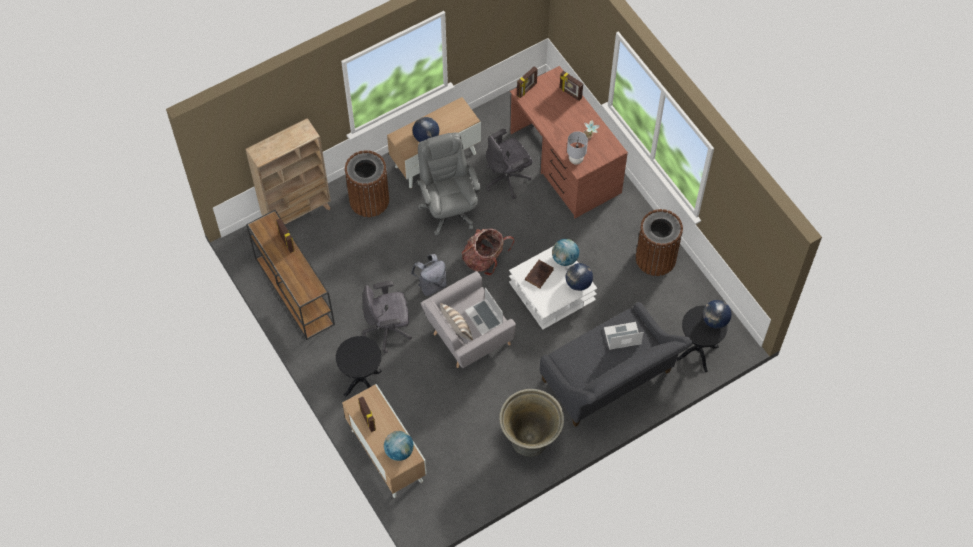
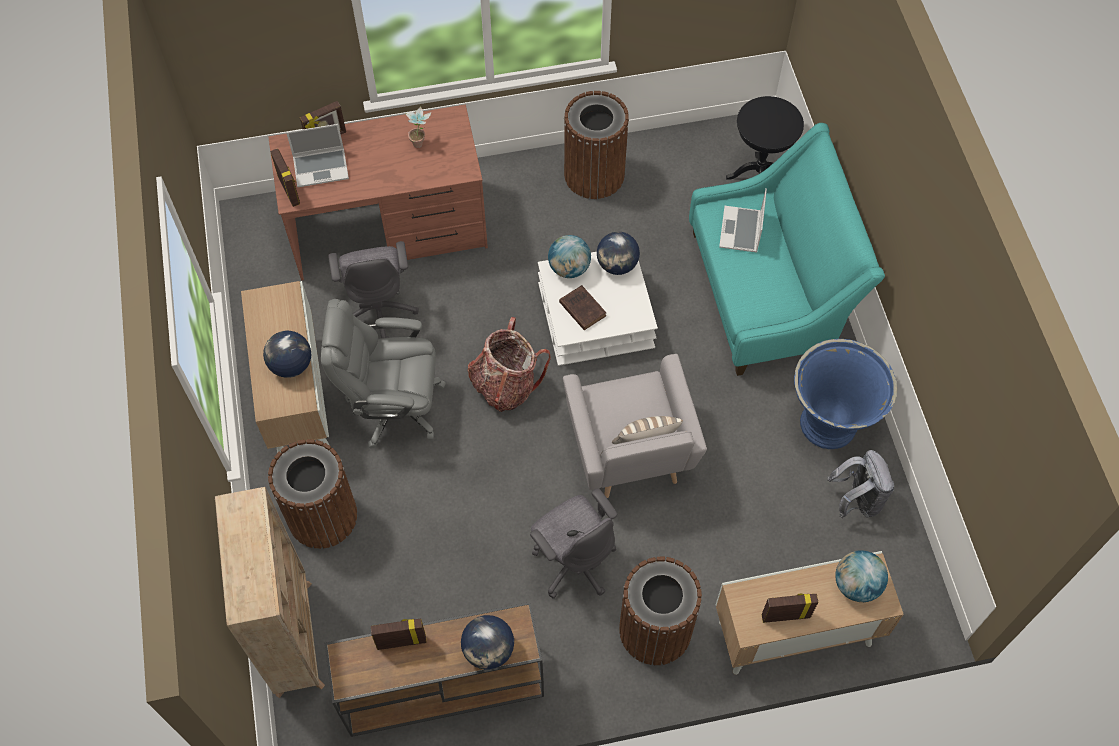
camera: 70 degrees left, 0 degrees up
black side table [336,336,382,397] -> brown trash can [619,557,702,665]
grey office chair [362,281,412,353] -> grey office chair turned 45 degrees counterclockwise [530,488,617,599]
grey backpack [411,254,447,296] -> grey backpack moved to [827,450,894,518]
laptop [465,288,503,335] -> laptop moved to [286,124,349,187]
grey planter [499,389,564,457] -> blue planter [794,339,897,449]
grey sofa [540,302,693,427] -> turquoise sofa [689,123,885,376]
grey table lamp [567,131,588,165] -> none
globe [703,300,732,329] -> globe moved to [461,615,514,670]

